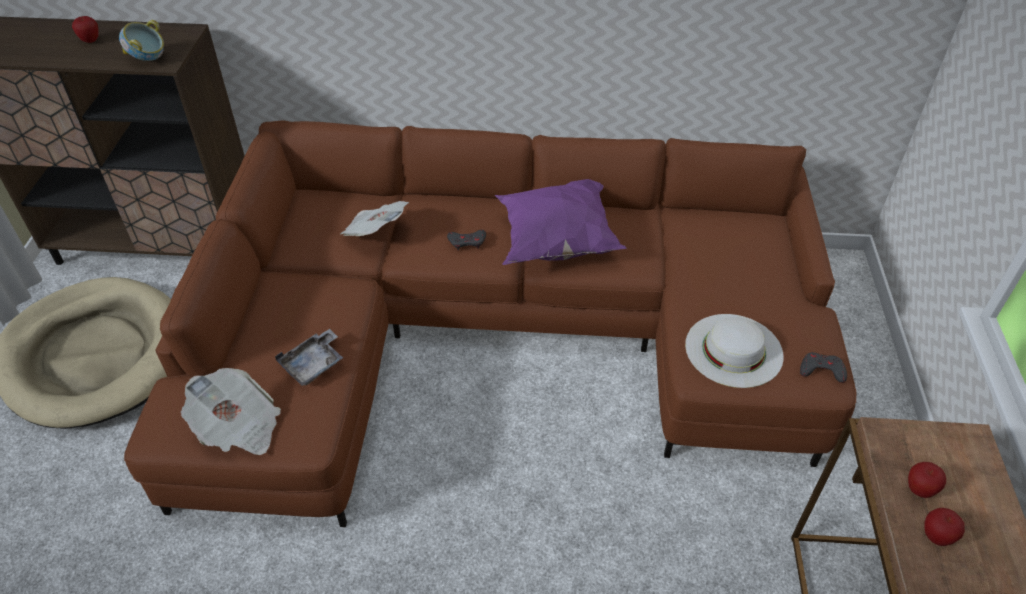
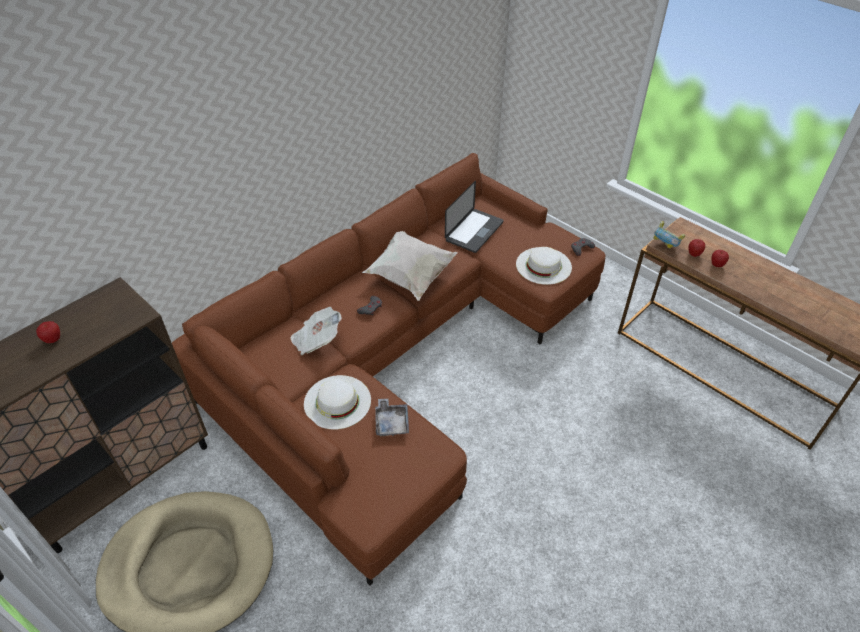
camera: 50 degrees left, 0 degrees up
bowl [119,20,164,61] -> bowl moved to [653,221,685,248]
newspaper [181,368,281,455] -> none
purple pillow [495,179,626,265] -> white pillow [362,231,458,301]
none -> white hat [304,375,371,430]
none -> laptop [445,181,504,253]

